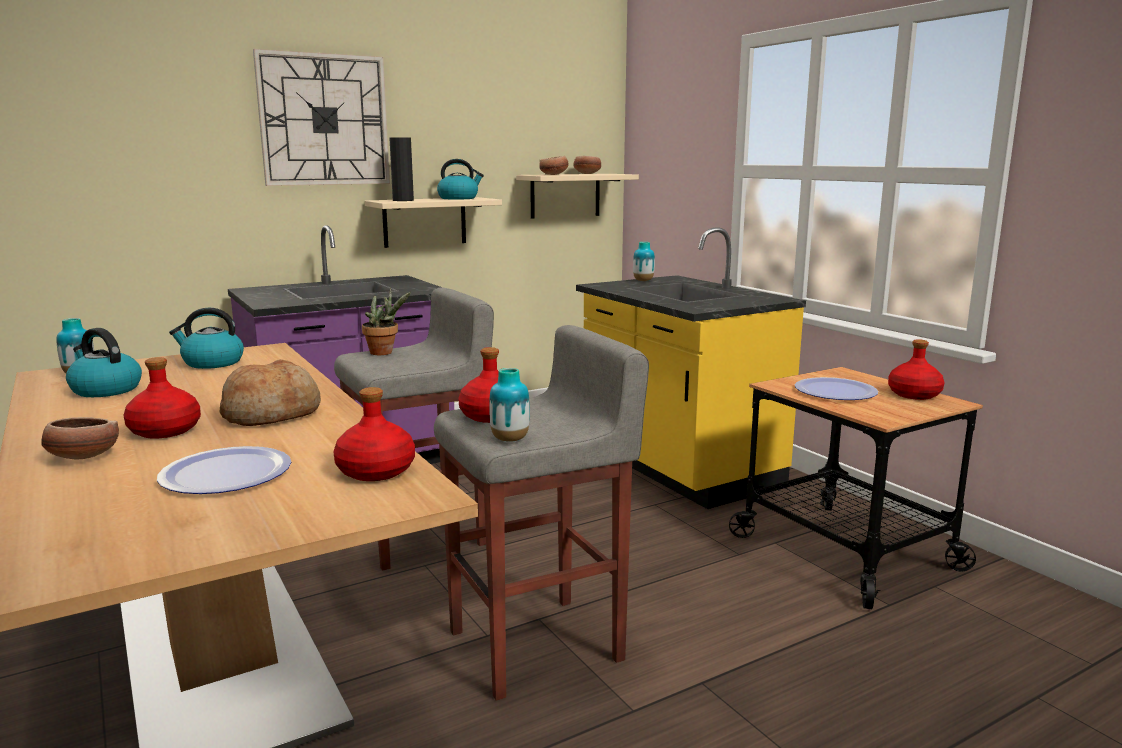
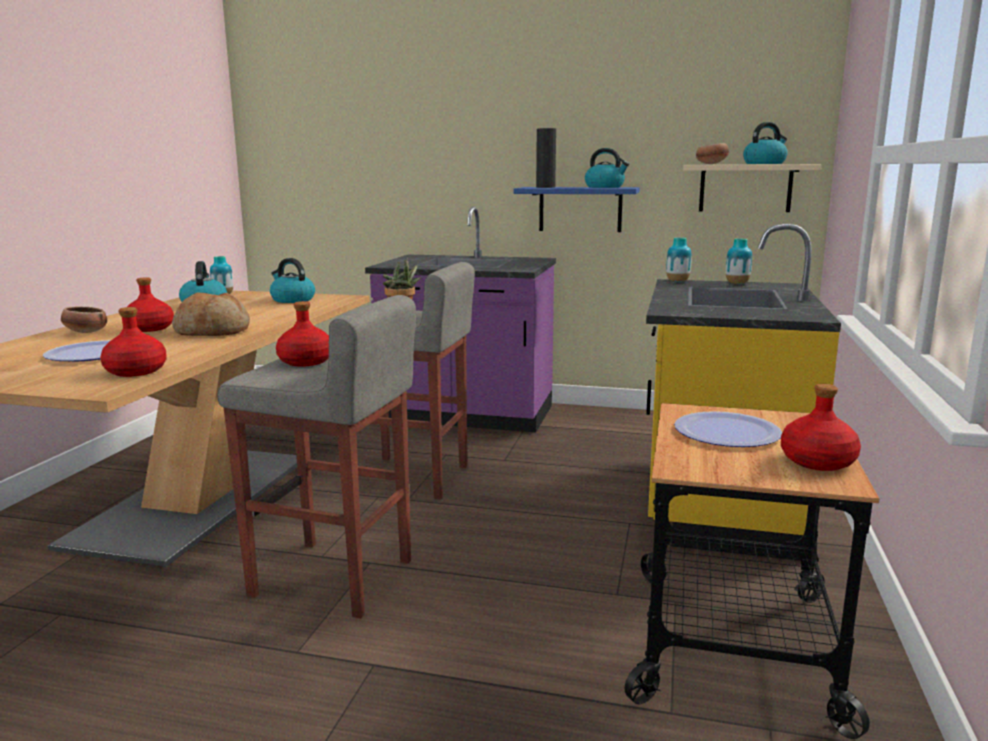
camera: 45 degrees right, 0 degrees up
wall clock [253,49,390,186] -> none
beige shelf [364,197,502,248] -> blue shelf [514,187,640,232]
vase [489,368,530,442] -> vase moved to [666,237,692,282]
bowl [573,156,601,174] -> kettle [743,122,788,164]

